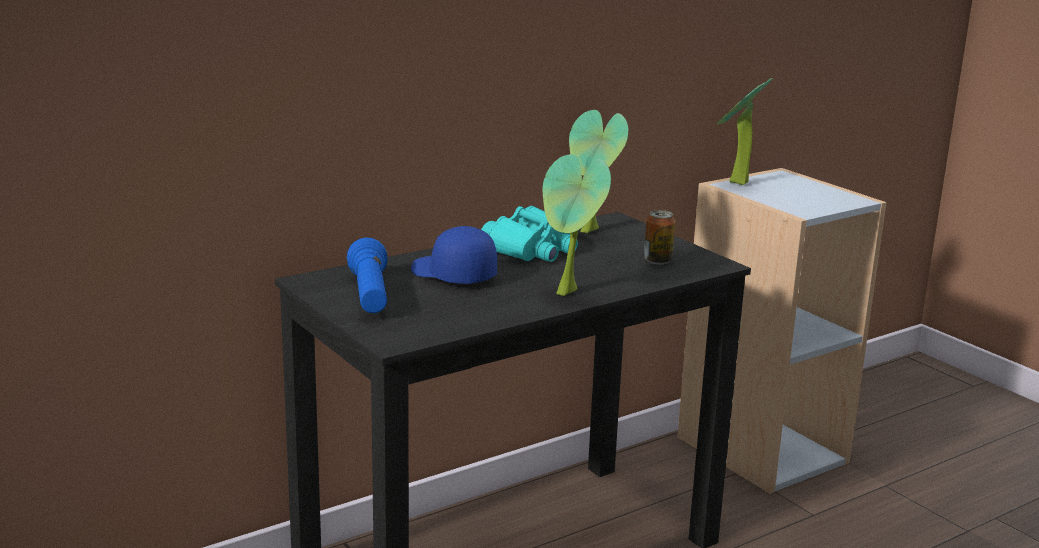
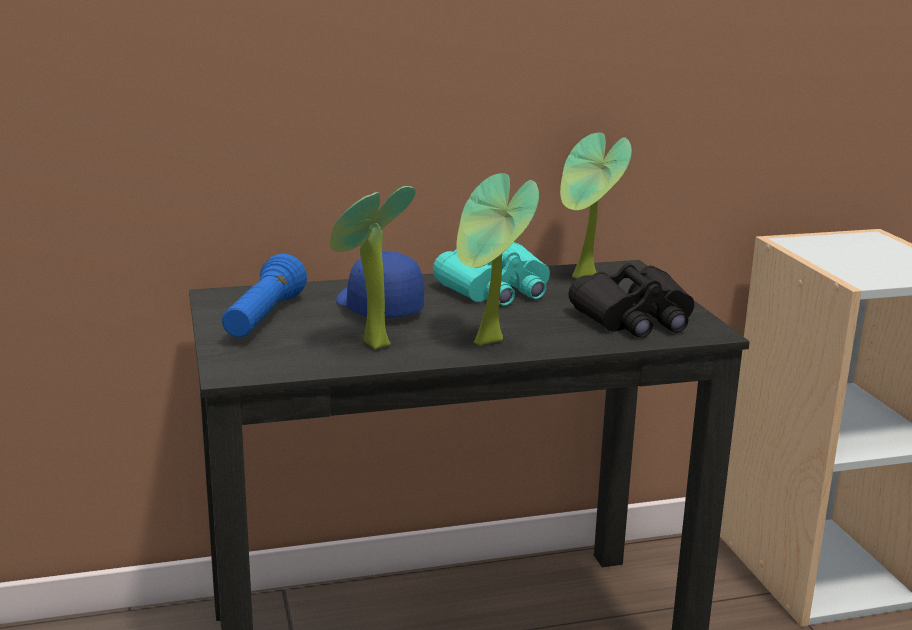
camera: 20 degrees right, 0 degrees up
can [644,210,676,265] -> black binoculars [568,263,694,338]
potted plant [717,78,772,185] -> potted plant moved to [330,186,416,349]

